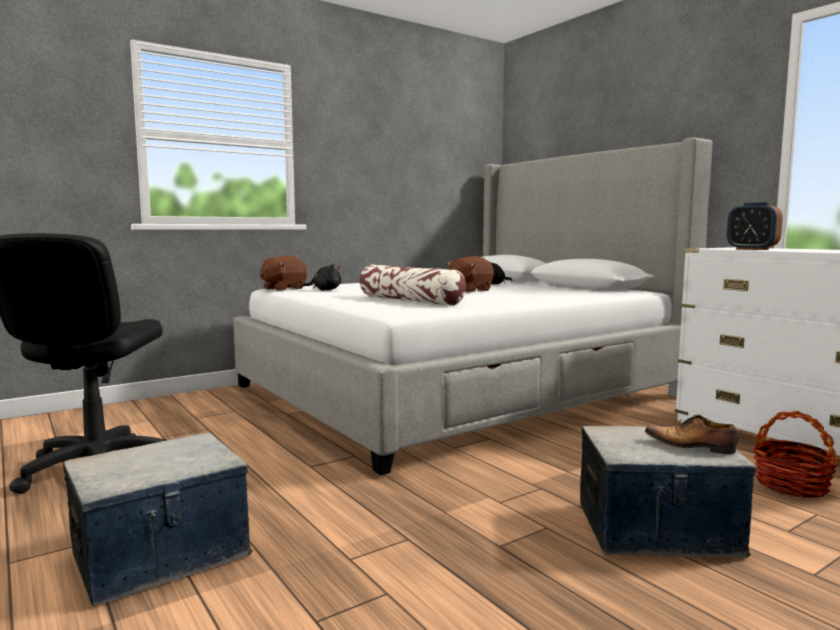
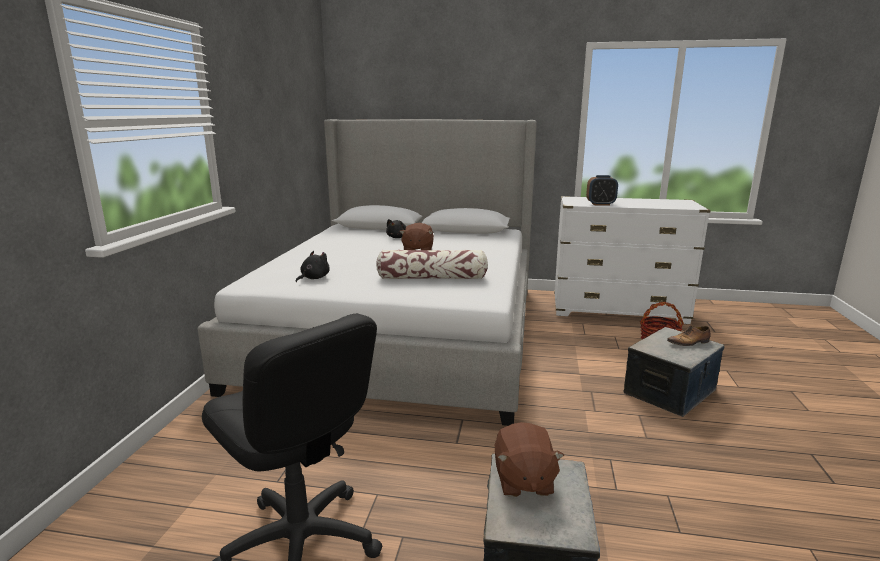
camera: 45 degrees left, 10 degrees up
brown plush toy [260,255,307,291] -> brown plush toy moved to [495,422,564,497]

